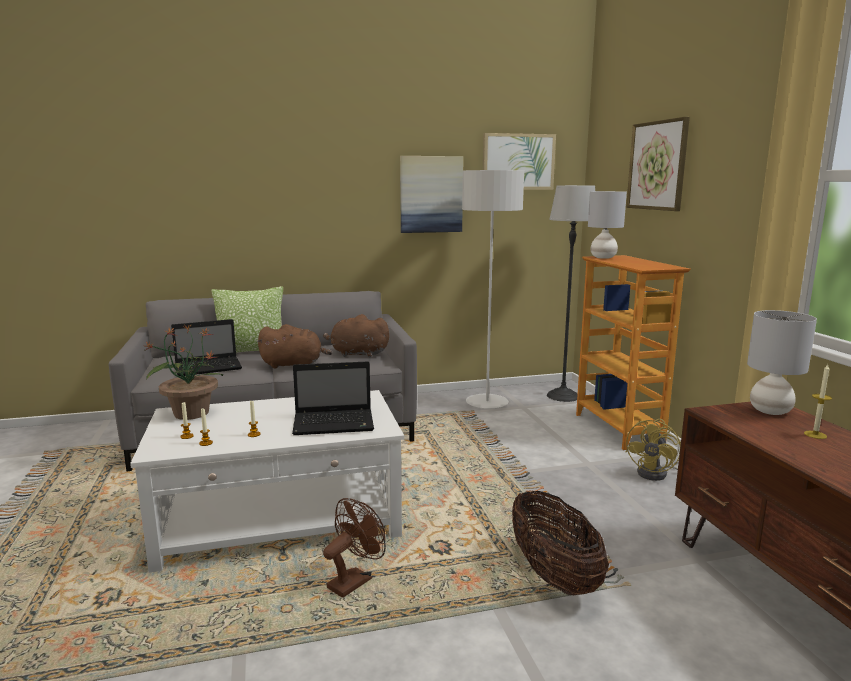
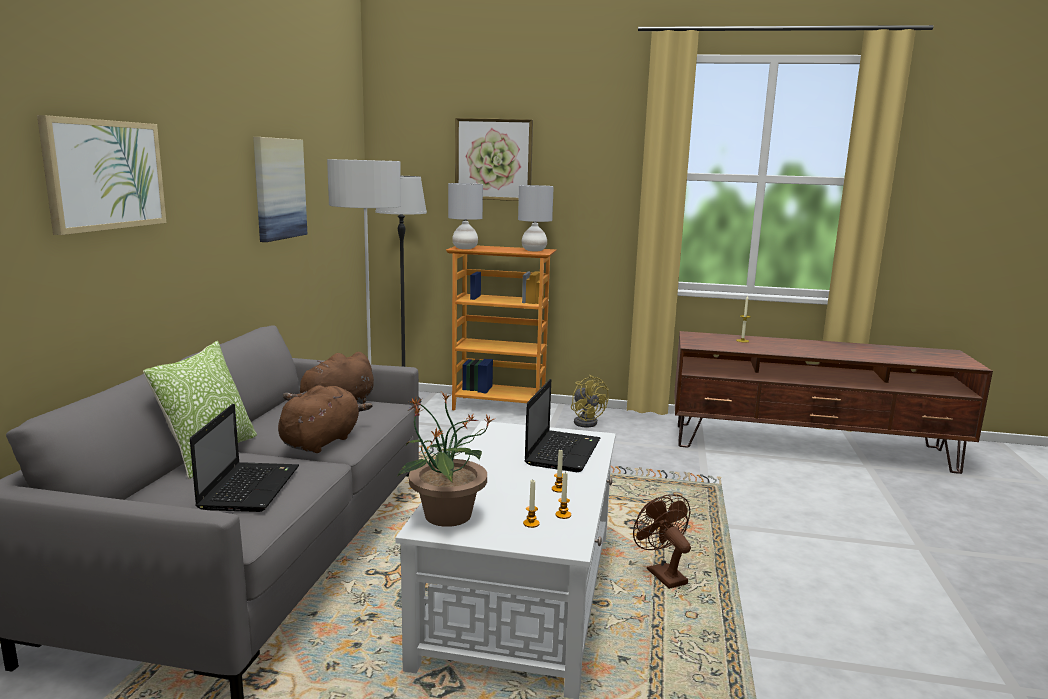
camera: 65 degrees left, 0 degrees up
picture [483,133,556,190] -> picture moved to [37,115,166,235]
basket [512,491,609,595] -> none
grey table lamp [747,310,817,415] -> grey table lamp moved to [518,185,554,251]

